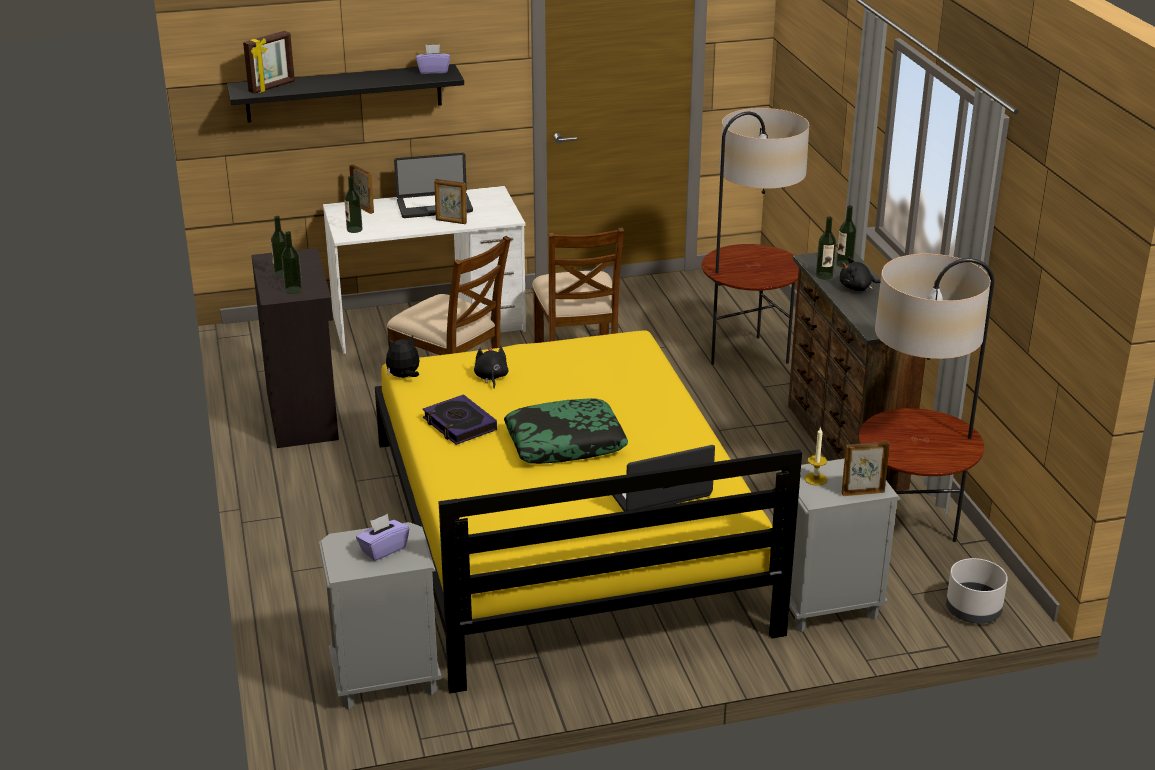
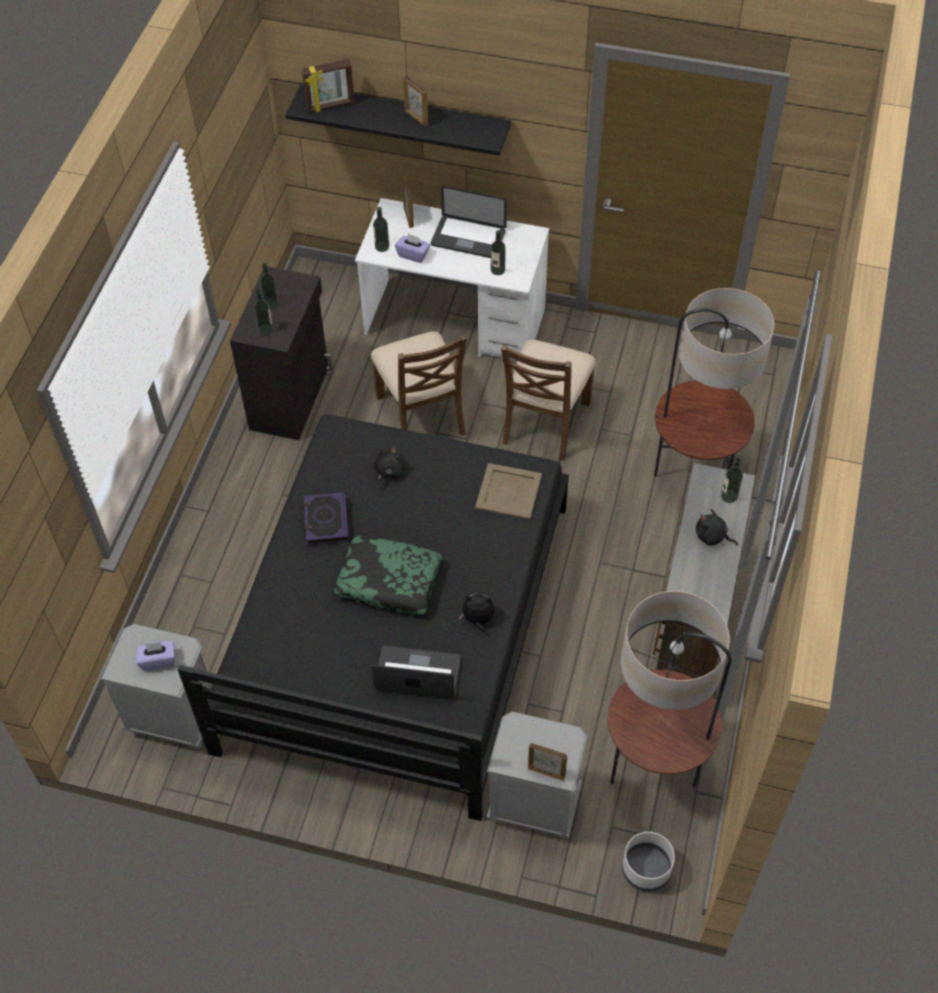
camera: 30 degrees right, 25 degrees up
yellow bed [375,331,802,693] -> black bed [178,414,569,821]
plush toy [386,335,420,378] -> plush toy moved to [459,593,495,633]
purple tissue box [416,44,450,74] -> purple tissue box moved to [395,234,430,263]
picture frame [434,179,467,224] -> picture frame moved to [403,76,428,127]
candle [805,427,827,486] -> none
bottle [816,216,836,280] -> bottle moved to [491,230,506,275]
none -> beige tray [475,463,542,520]

